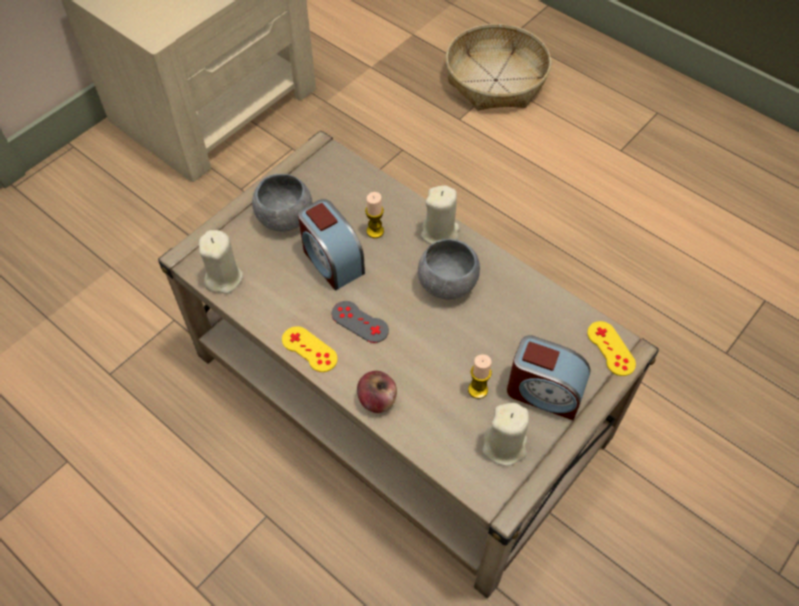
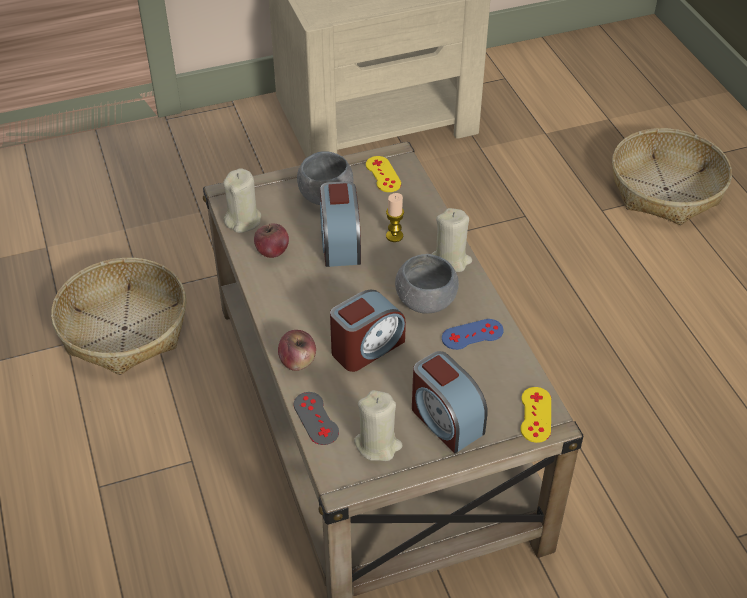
camera: 30 degrees right, 10 degrees down
yellow game controller [282,326,338,372] -> yellow game controller moved to [366,156,401,192]
grey game controller [332,301,389,343] -> grey game controller moved to [294,392,339,445]
candle [468,354,492,399] -> none
none -> basket [51,258,186,375]
none -> apple [254,224,289,258]
none -> alarm clock [330,290,406,372]
none -> blue game controller [442,319,504,350]

